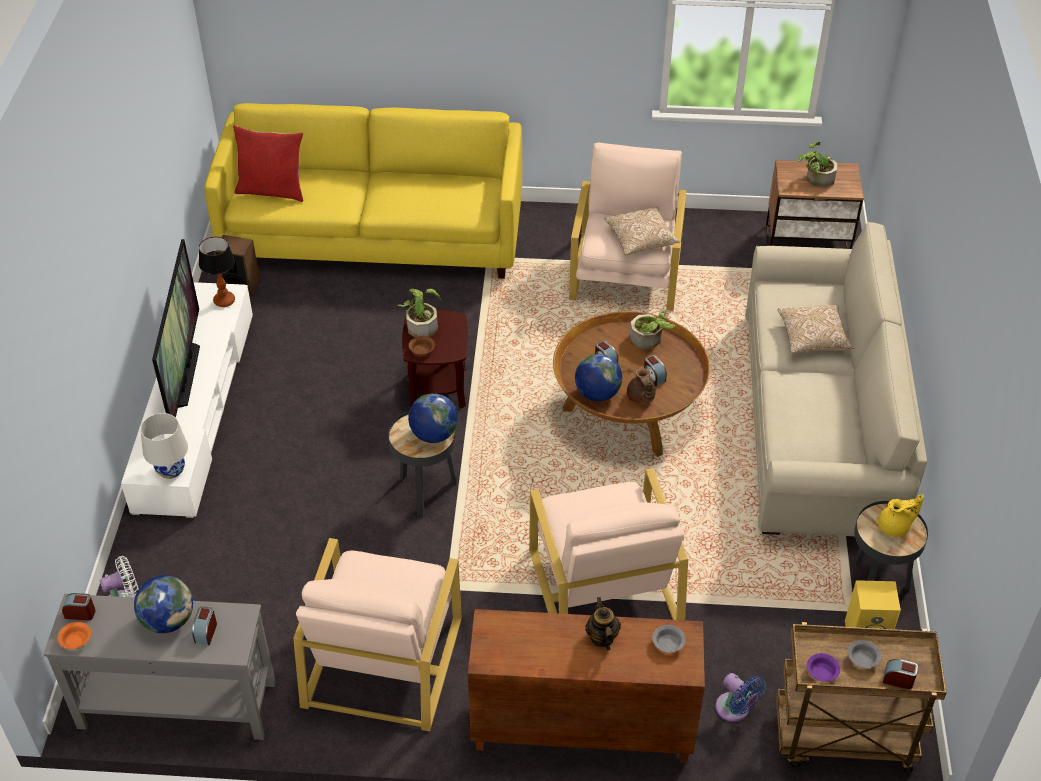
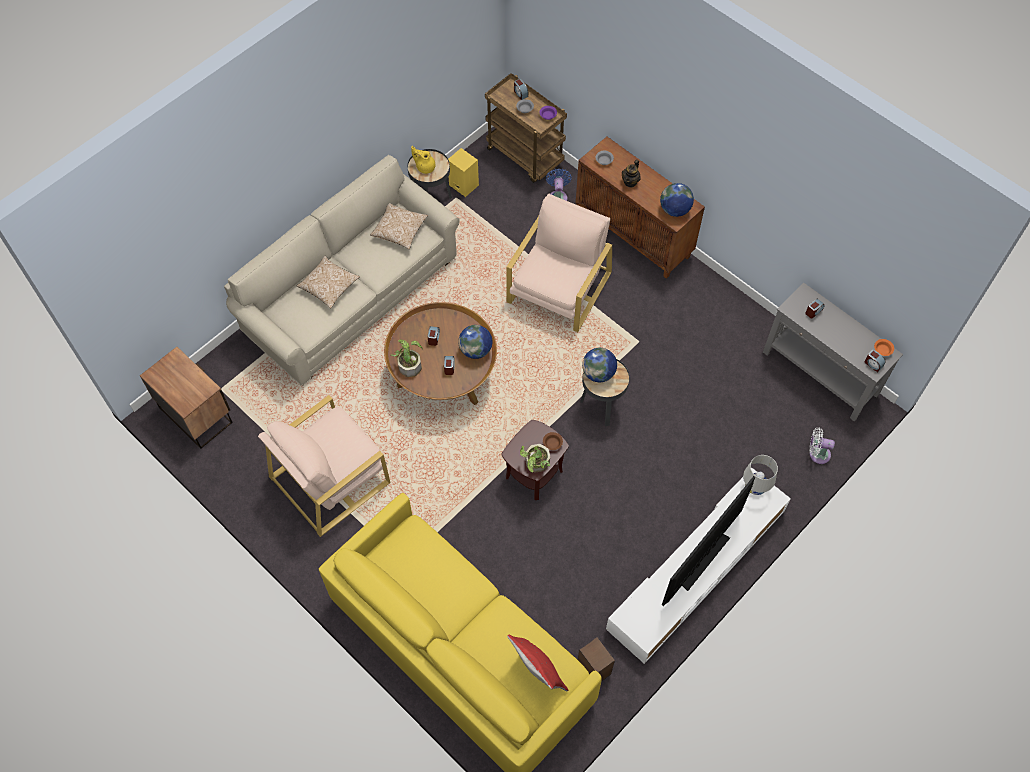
camera: 140 degrees left, 15 degrees up
globe [134,575,193,633] -> globe moved to [660,183,694,217]
table lamp [199,237,235,307] -> none
beige armchair [293,538,462,731] -> none
pillow [604,207,680,256] -> pillow moved to [370,203,428,249]
brown teapot [627,368,656,404] -> none
potted plant [798,141,838,188] -> none

